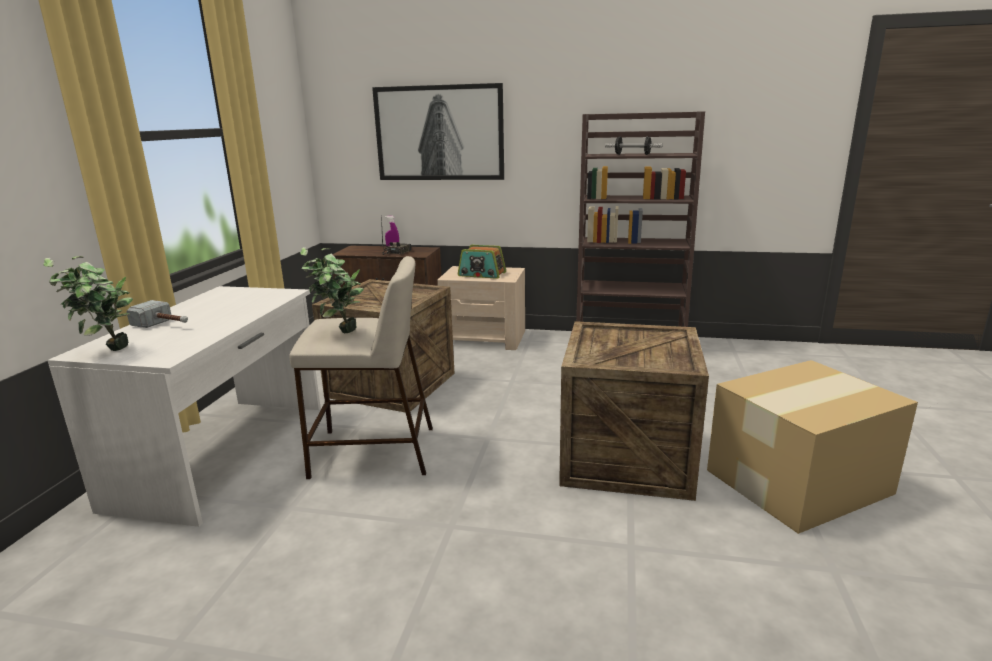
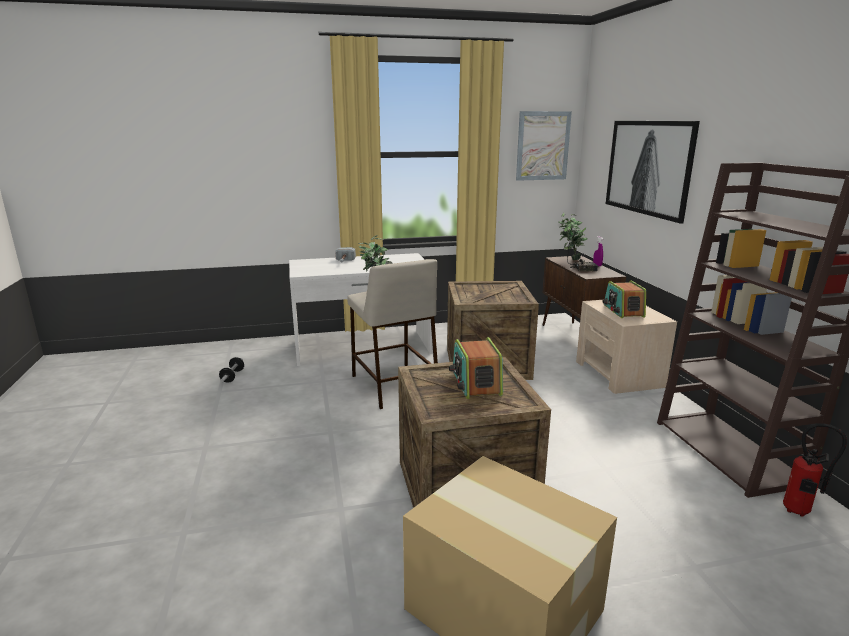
camera: 65 degrees right, 0 degrees up
potted plant [43,256,133,351] -> potted plant moved to [558,213,588,260]
dumbbell [605,136,662,155] -> dumbbell moved to [219,357,244,383]
none -> radio [449,337,503,399]
none -> picture [516,111,572,181]
none -> fire extinguisher [783,423,847,517]

